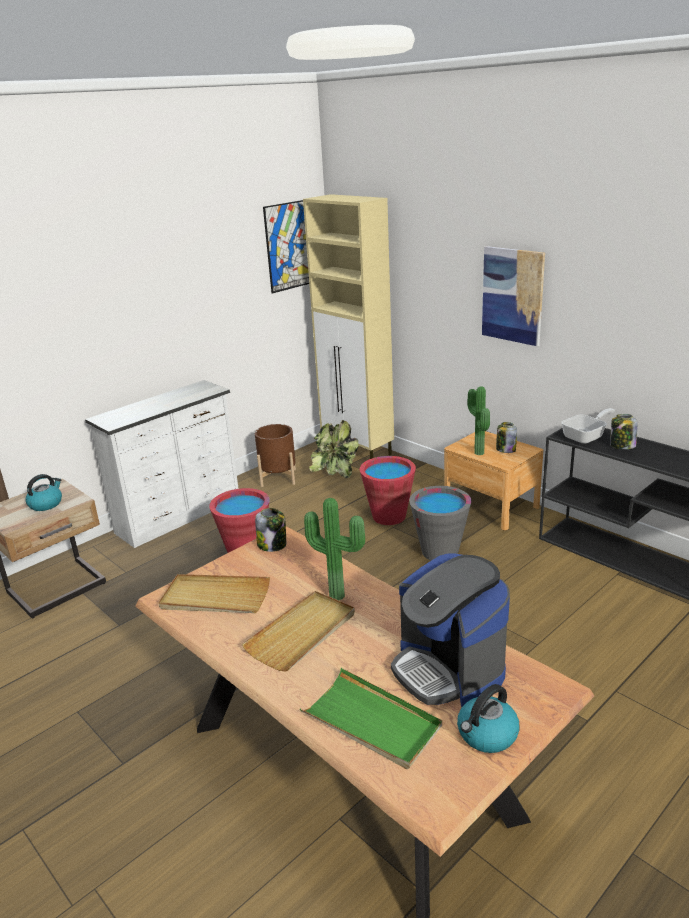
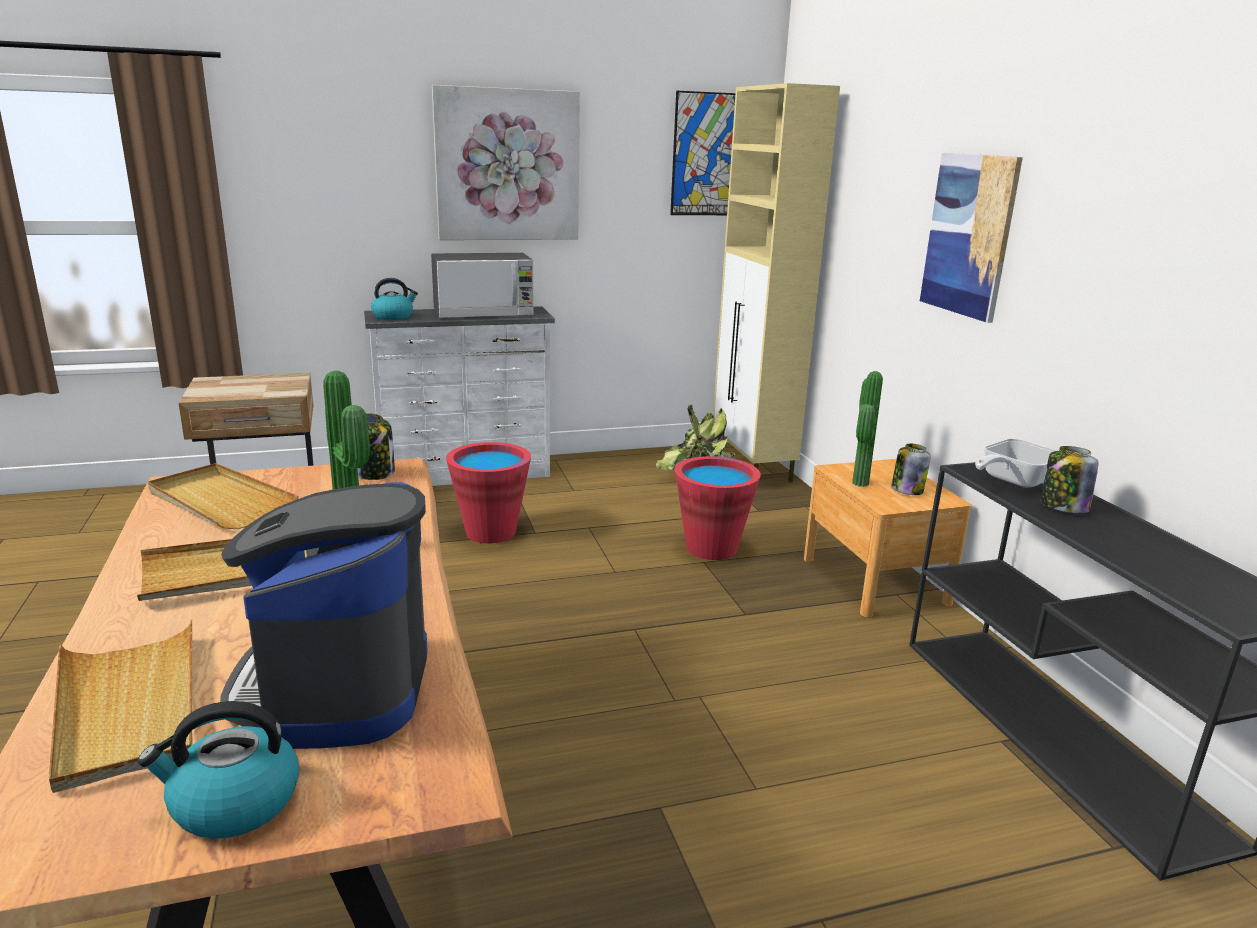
camera: 25 degrees right, 5 degrees down
kettle [25,474,62,511] -> kettle moved to [371,278,418,320]
brown planter [255,424,296,487] -> none
green tray [300,668,442,769] -> beige tray [49,620,192,793]
grey bucket [409,486,471,560] -> none
frying pan [561,408,615,444] -> frying pan turned 150 degrees clockwise [975,438,1058,488]
none -> microwave [431,253,534,318]
none -> picture [432,85,580,240]

